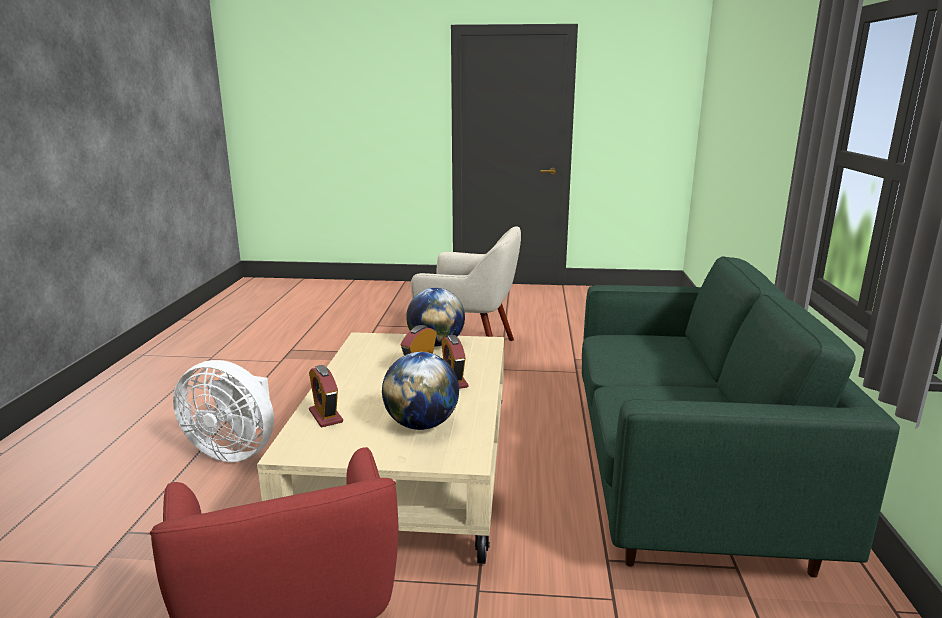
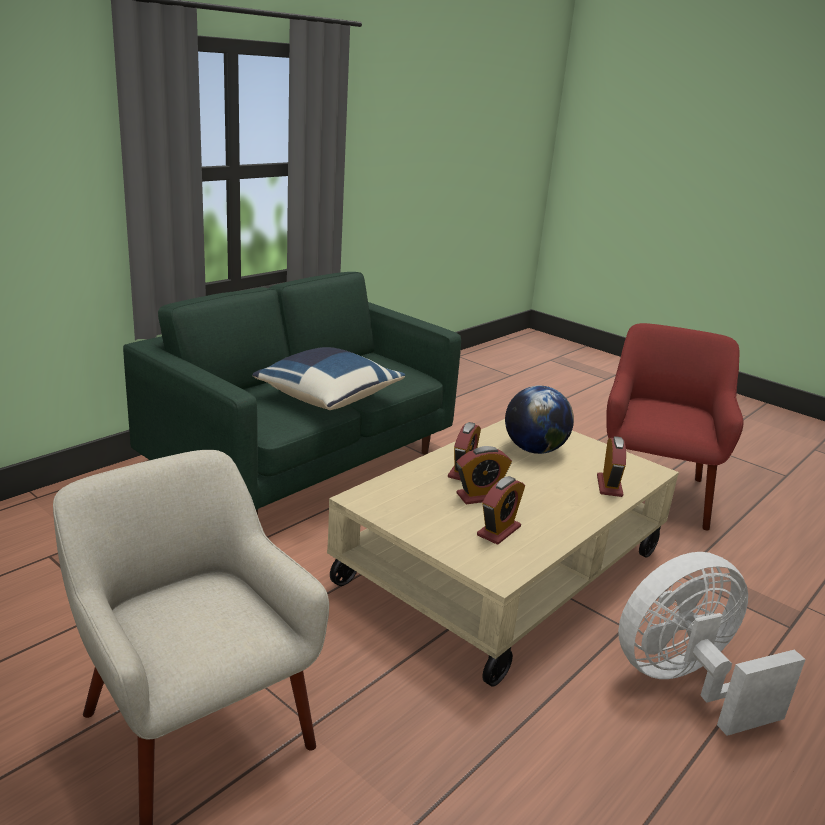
camera: 145 degrees left, 5 degrees up
white fan [173,360,274,462] -> white fan turned 75 degrees counterclockwise [618,552,806,736]
globe [406,288,465,346] -> none
none -> blue pillow [252,347,405,410]
none -> alarm clock [477,476,525,545]

